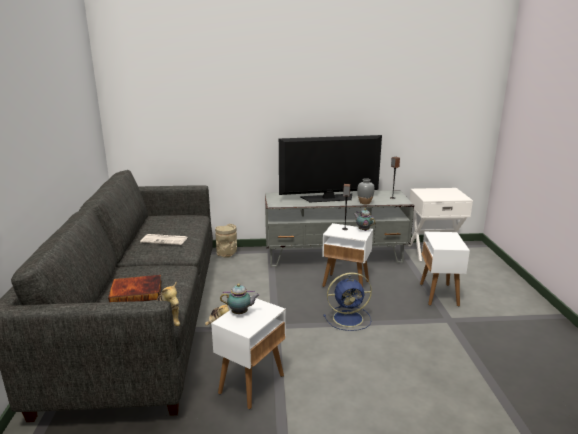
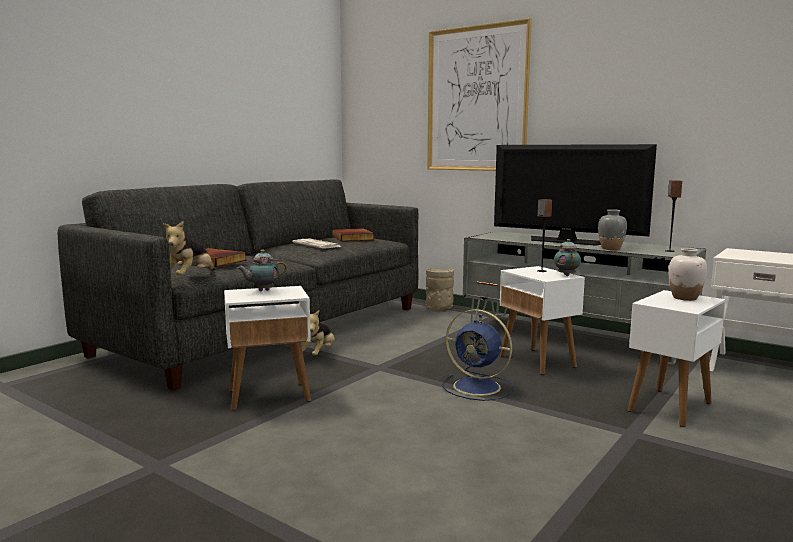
camera: 40 degrees right, 10 degrees down
teapot [220,283,260,314] -> teapot turned 120 degrees clockwise [237,250,287,291]
none -> book [332,228,374,242]
none -> picture [427,18,532,171]
none -> white vase [668,248,707,301]

